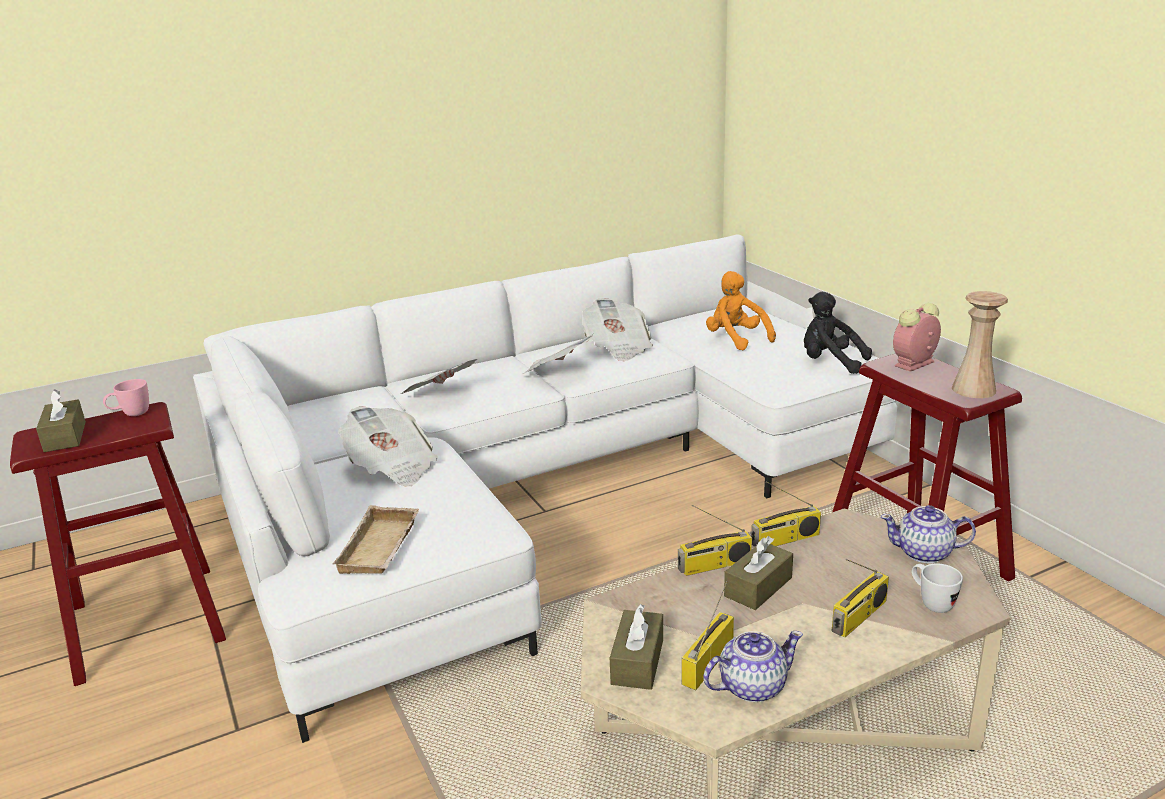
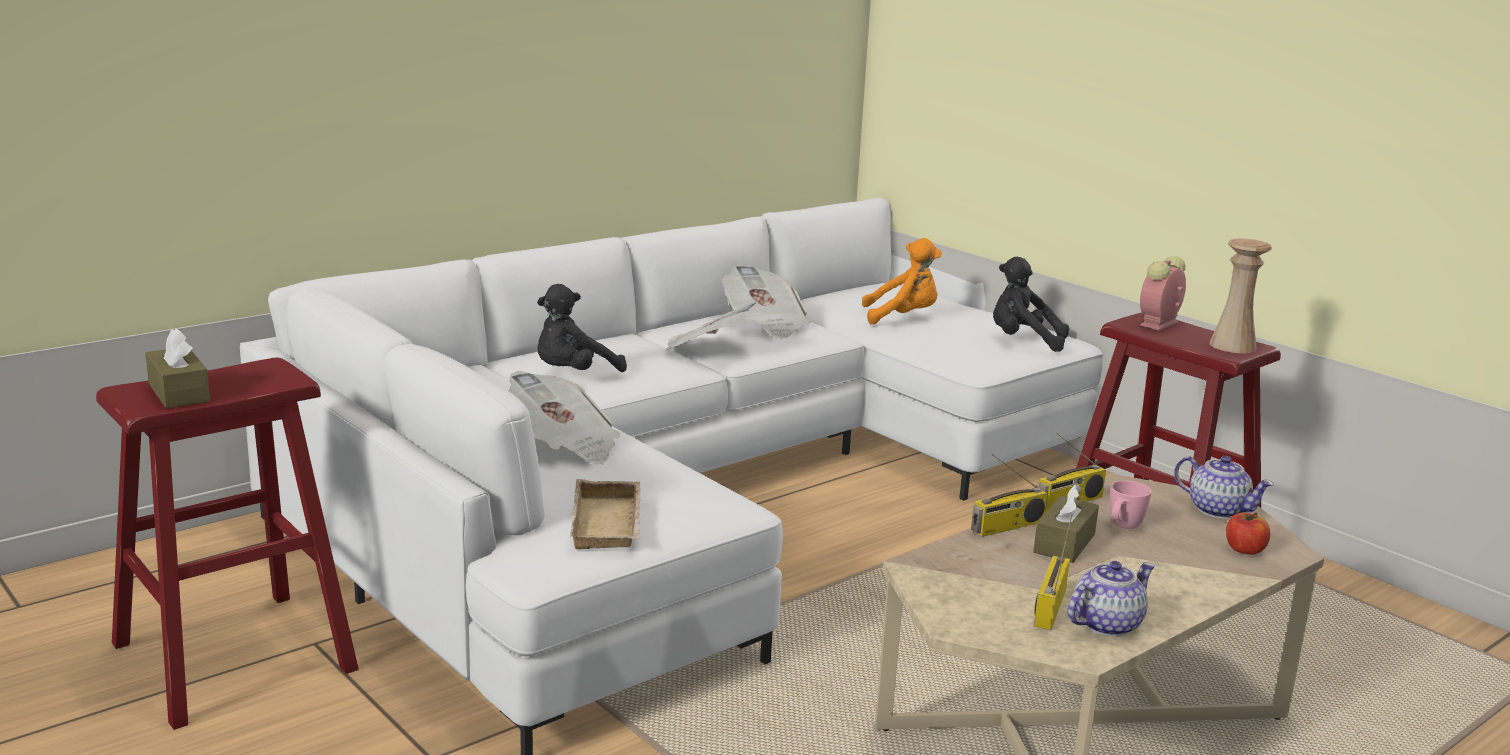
camera: 15 degrees left, 5 degrees down
pink mug [103,379,149,416] -> pink mug moved to [1110,480,1152,529]
newspaper [401,359,477,394] -> black plush toy [537,284,627,372]
brown tissue box [610,604,663,690] -> none
orange plush toy [706,271,776,351] -> orange plush toy turned 135 degrees clockwise [862,238,942,325]
radio [832,559,889,637] -> none
teapot [880,505,976,564] -> teapot turned 135 degrees counterclockwise [1174,456,1274,519]
white mug [912,563,963,613] -> apple [1226,512,1270,555]

